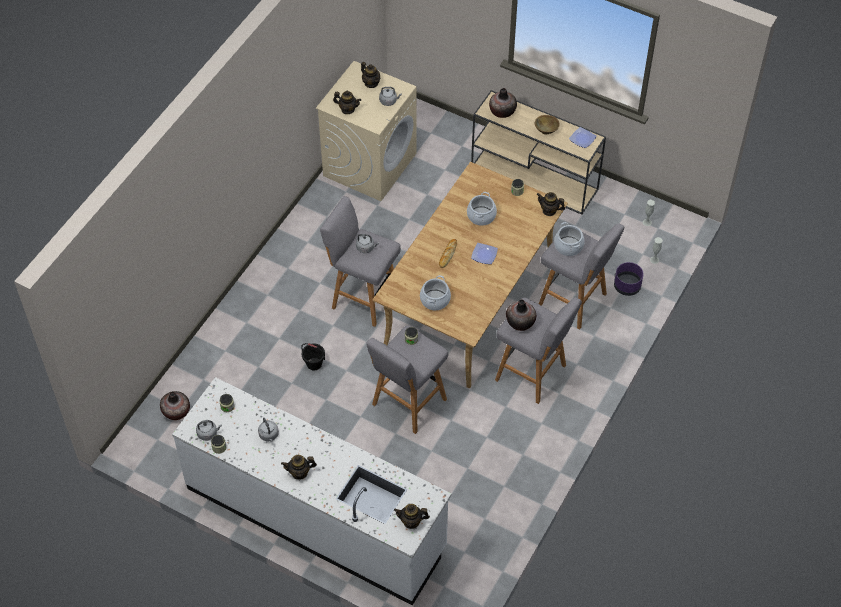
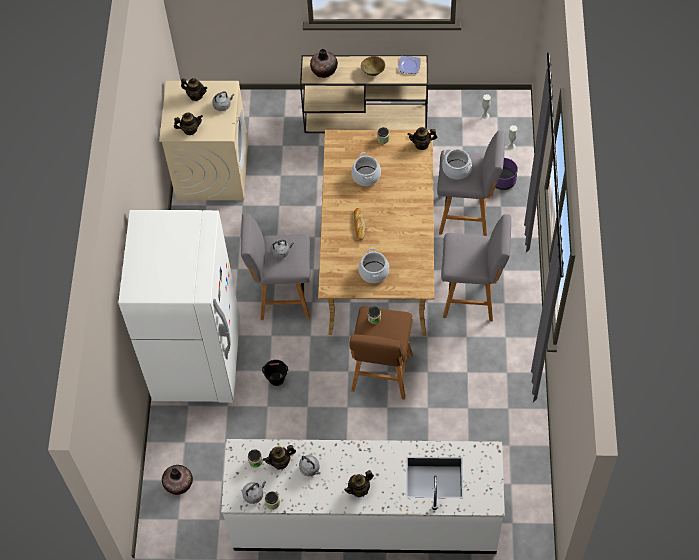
camera: 25 degrees left, 5 degrees up
grey stool [366,325,448,434] -> brown stool [349,306,413,400]
teapot [394,504,430,529] -> teapot moved to [263,445,296,470]
plate [471,243,498,264] -> none
vase [506,299,536,331] -> none
none -> white fridge [119,210,240,403]

